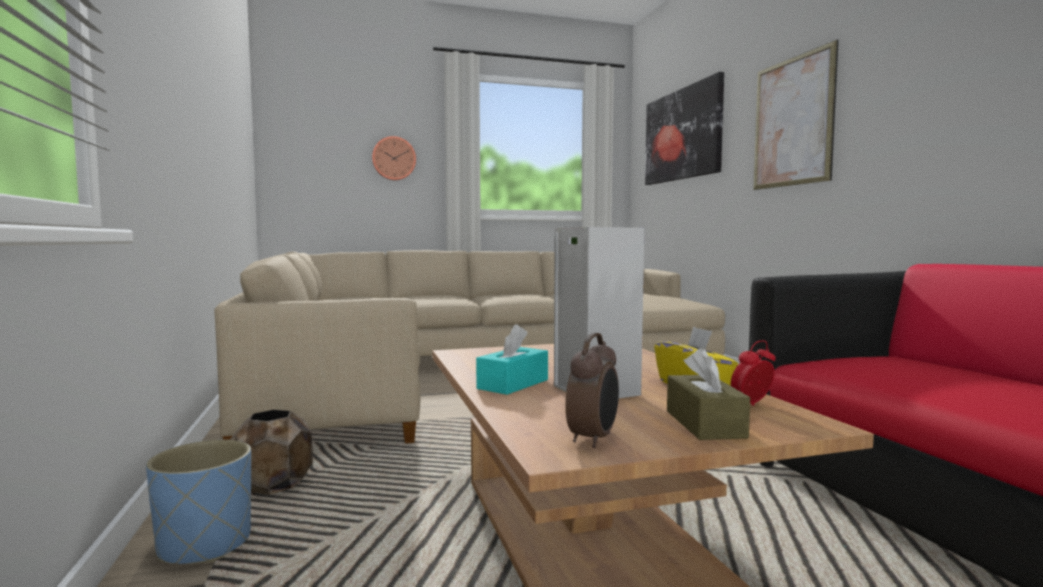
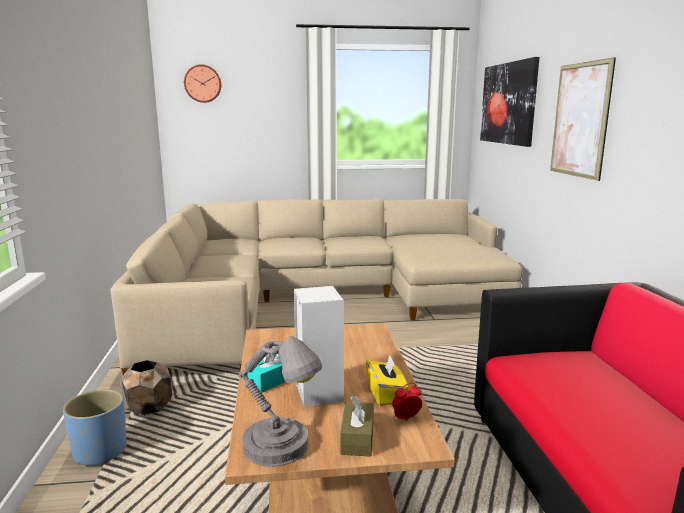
camera: 10 degrees right, 10 degrees up
wall clock [372,136,416,180] -> wall clock moved to [184,65,221,103]
alarm clock [565,333,619,448] -> grey table lamp [239,336,322,467]

